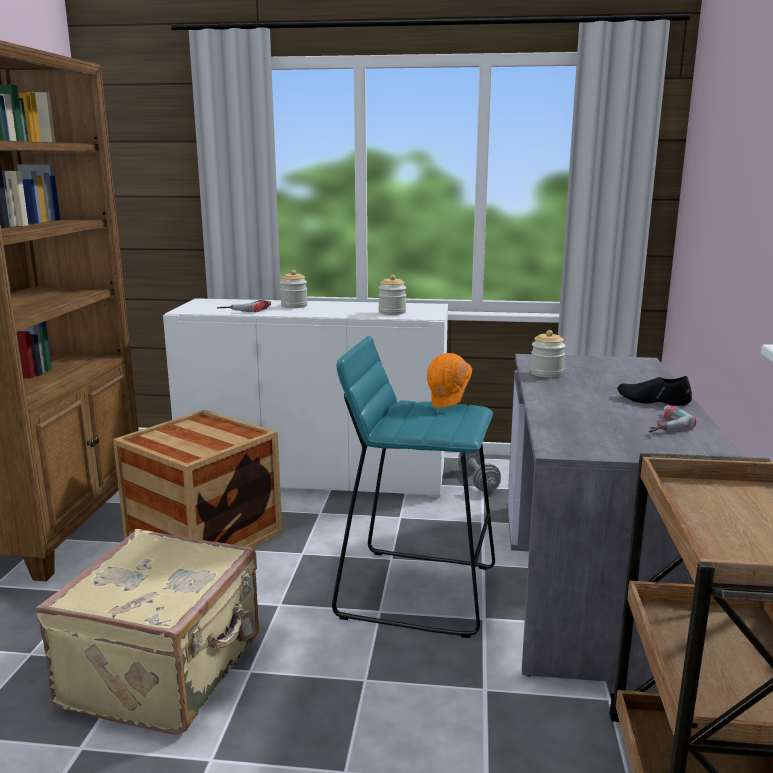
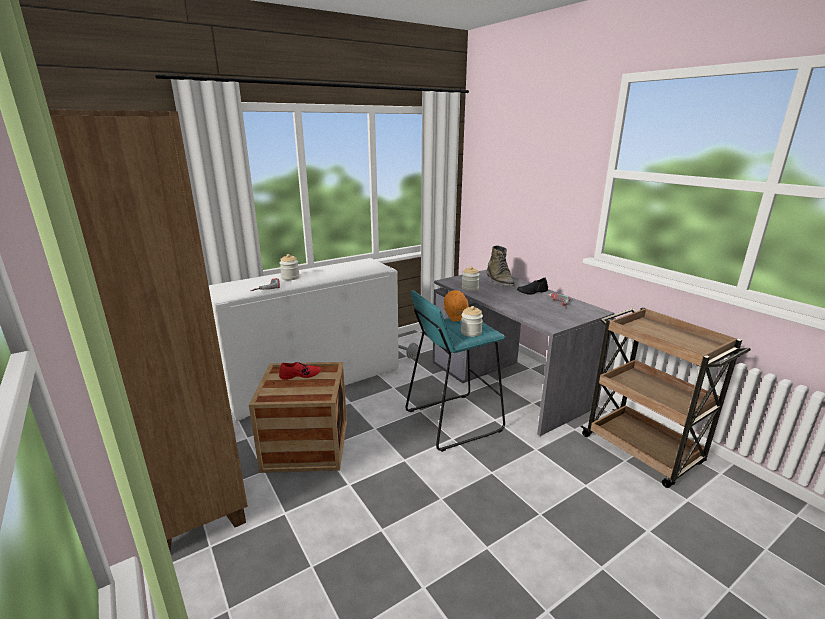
camera: 40 degrees left, 5 degrees up
beige suitcase [36,529,259,735] -> none
jar [378,275,406,315] -> jar moved to [461,306,483,337]
none -> red shoe [279,362,321,380]
none -> green boot [486,246,515,286]

